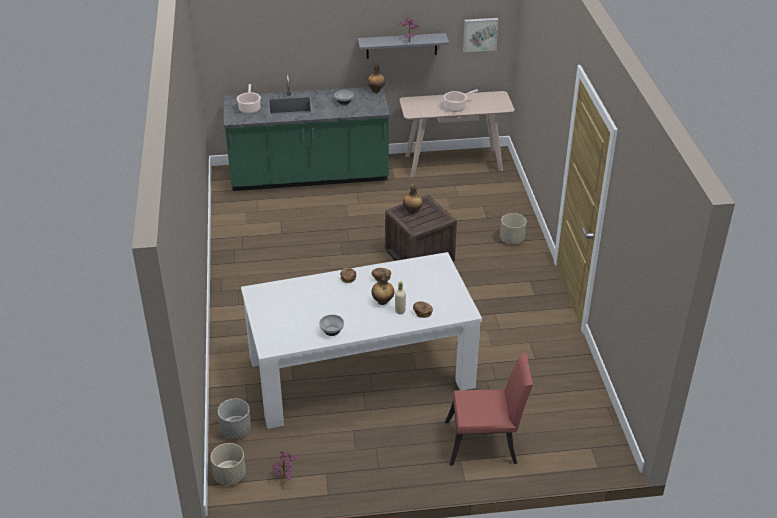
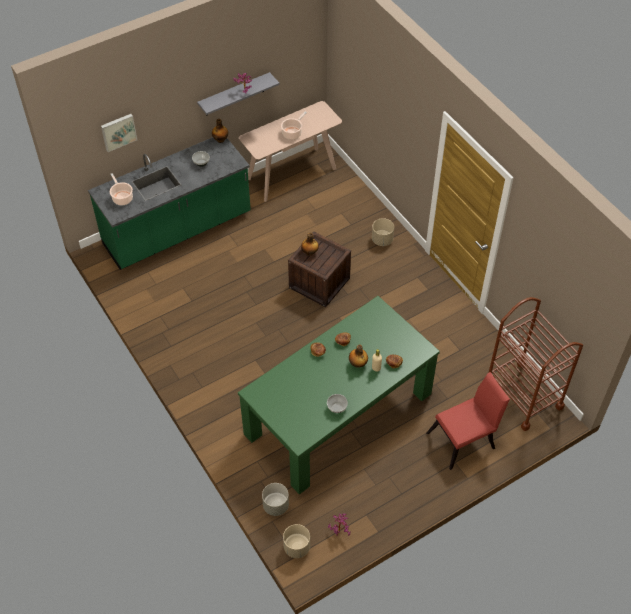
camera: 25 degrees left, 15 degrees up
white dining table [241,252,482,429] -> green dining table [238,296,440,494]
picture [463,18,498,52] -> picture moved to [101,114,137,152]
none -> brown cart [489,297,583,431]

